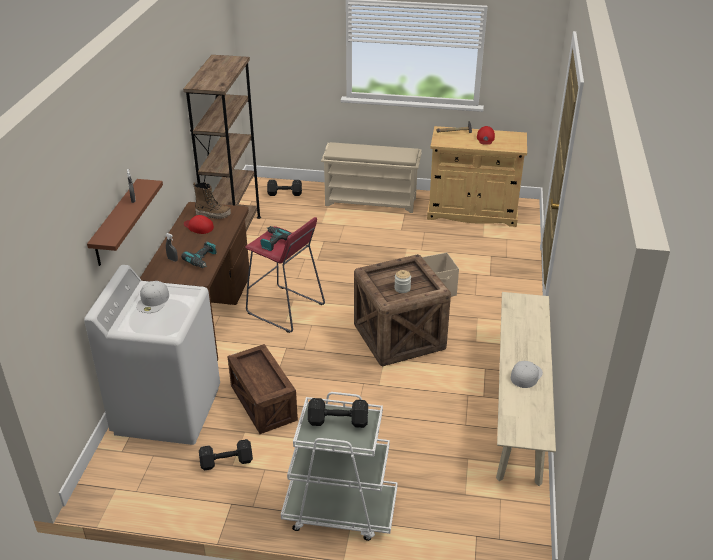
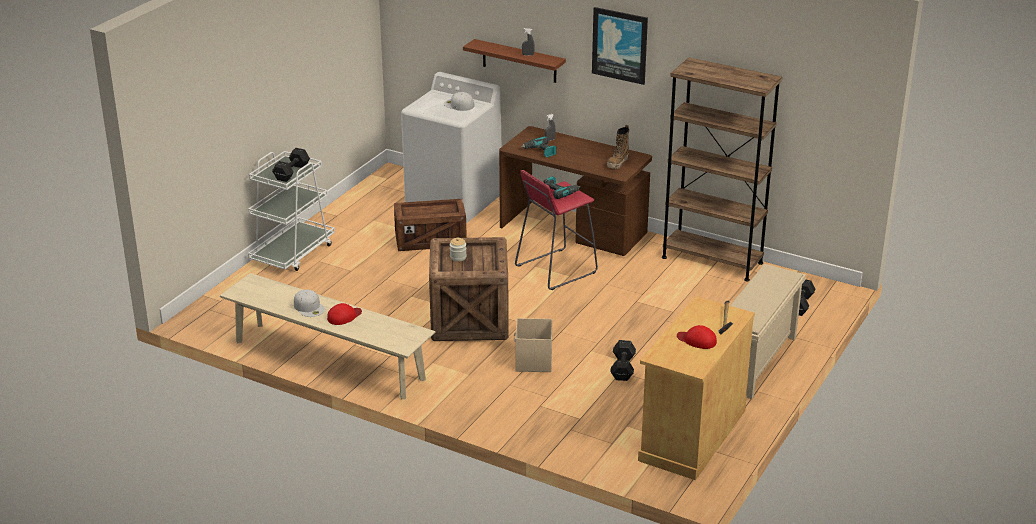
camera: 110 degrees right, 5 degrees down
red cap [184,215,214,234] -> red cap moved to [327,303,362,325]
black dumbbell [199,439,253,471] -> black dumbbell moved to [610,340,636,381]
none -> picture [592,7,648,85]

